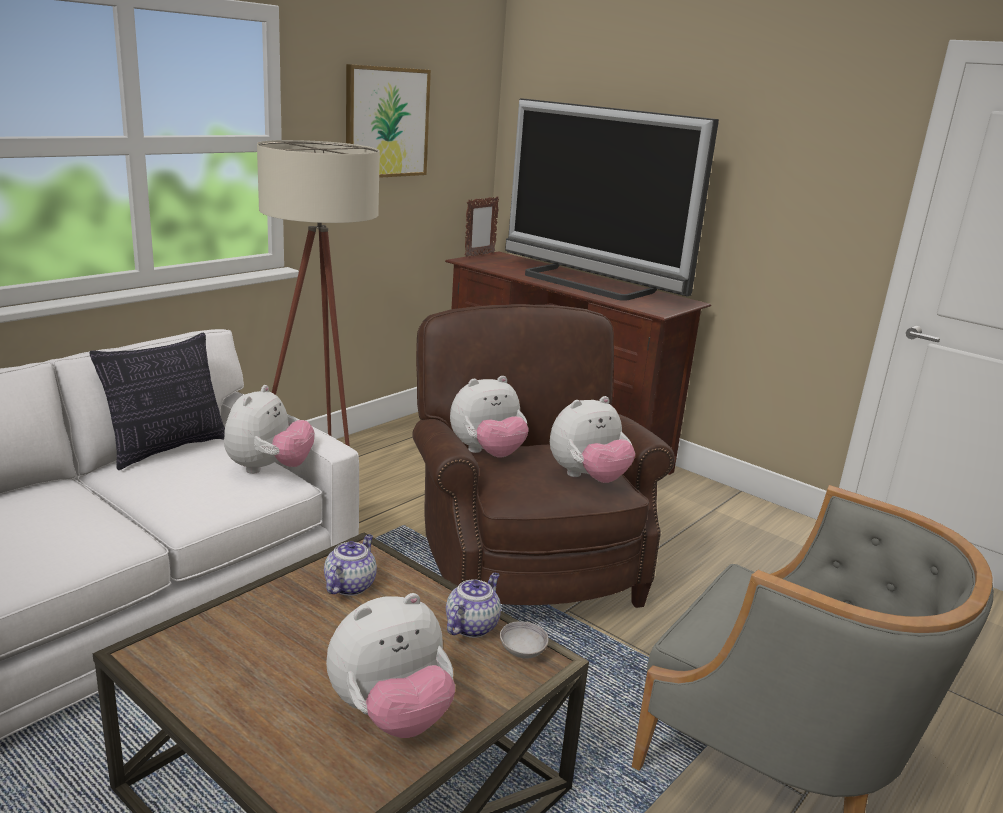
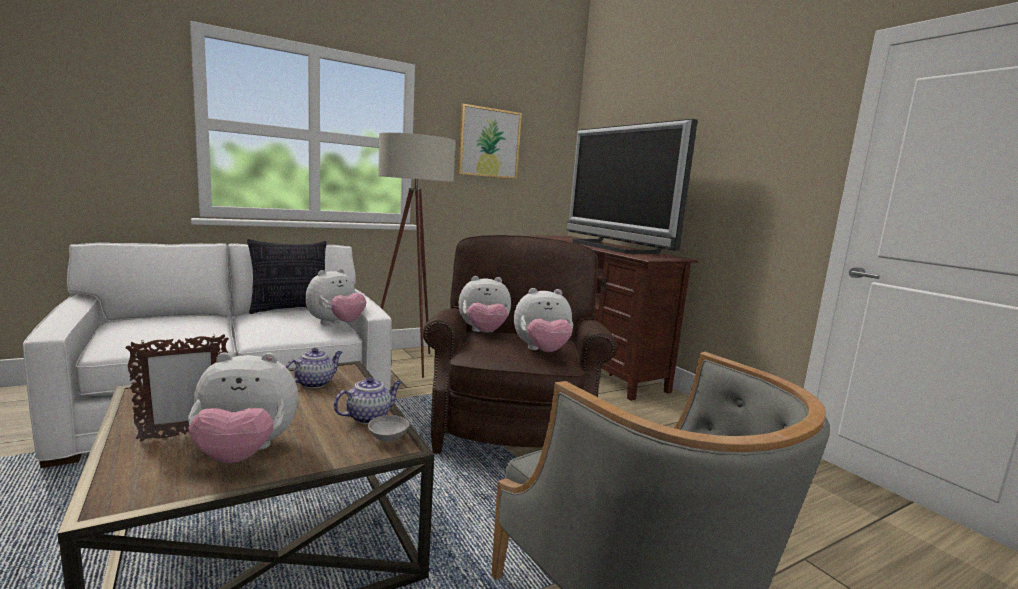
camera: 20 degrees right, 10 degrees down
picture frame [465,196,499,257] -> picture frame moved to [126,334,229,442]

